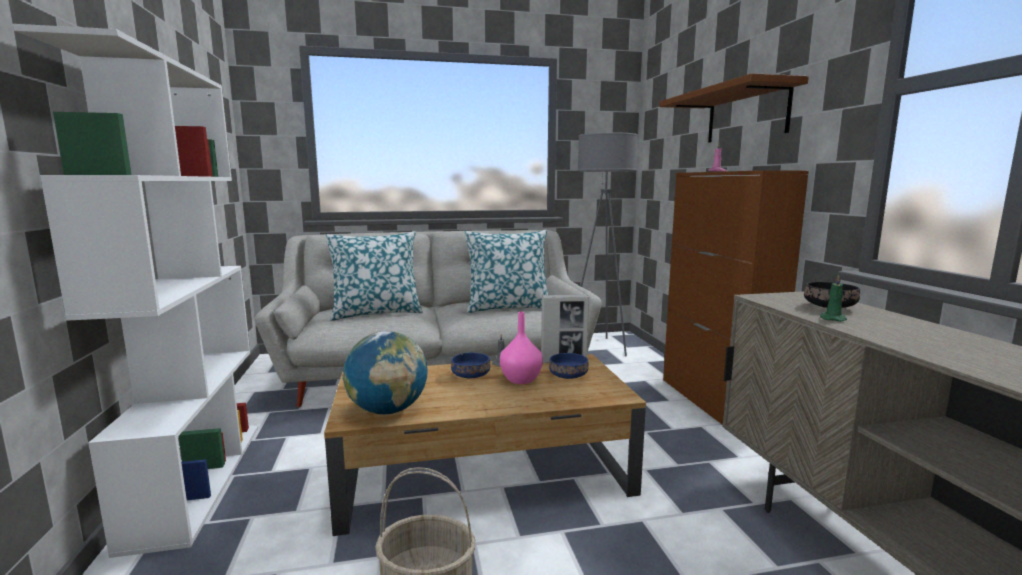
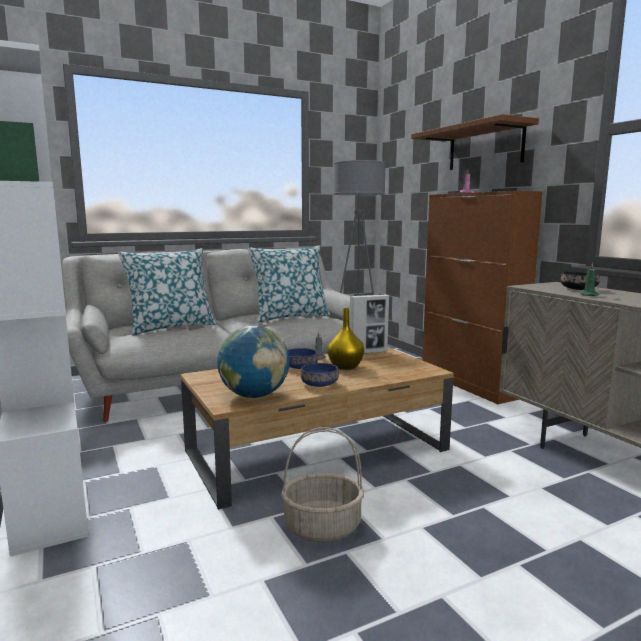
camera: 15 degrees left, 0 degrees up
pink vase [500,312,543,384] -> yellow vase [327,308,364,370]
blue bowl [549,353,589,379] -> blue bowl moved to [301,363,339,387]

